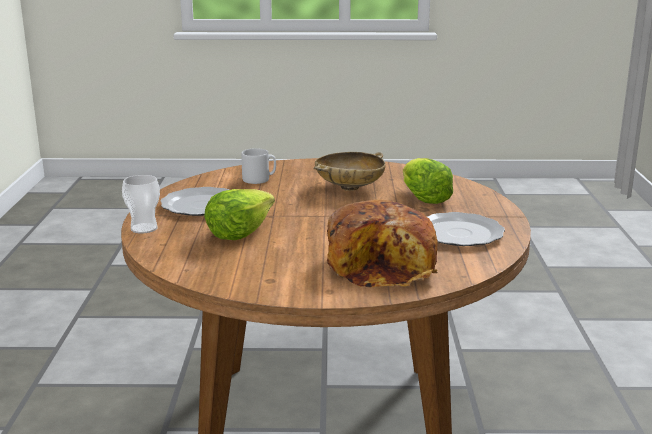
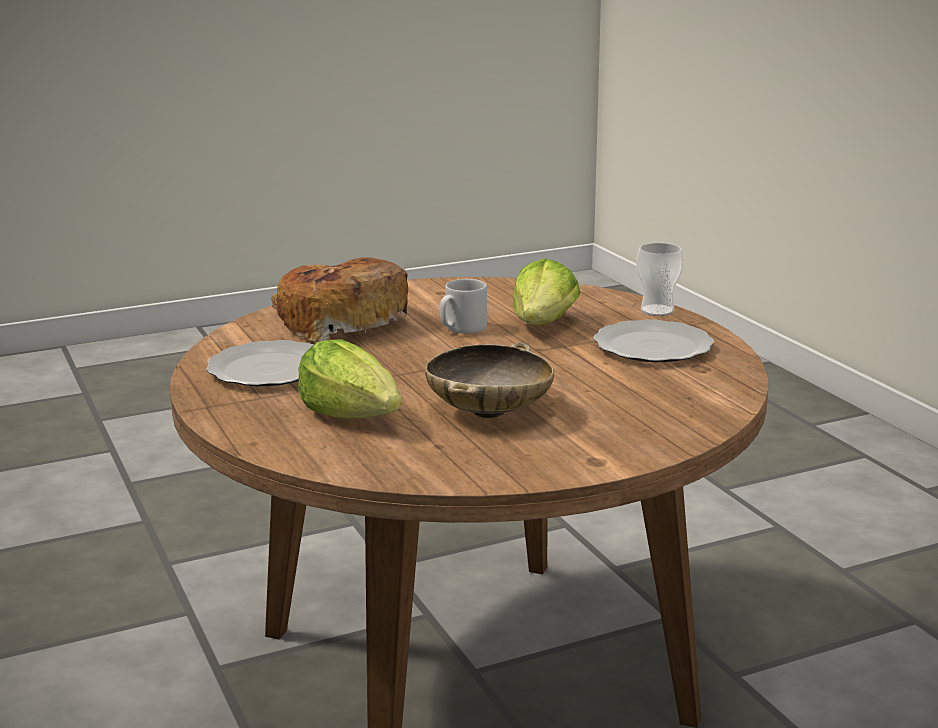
camera: 155 degrees right, 0 degrees up
grey mug [241,148,276,184] -> grey mug moved to [440,279,487,334]

